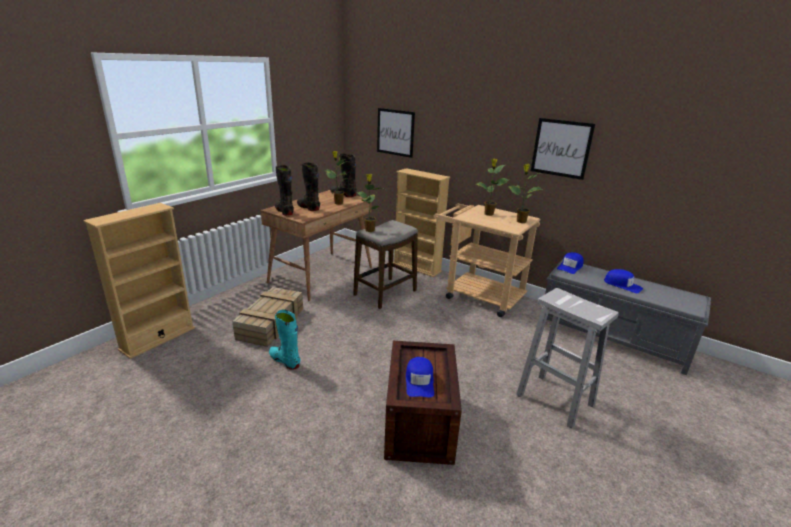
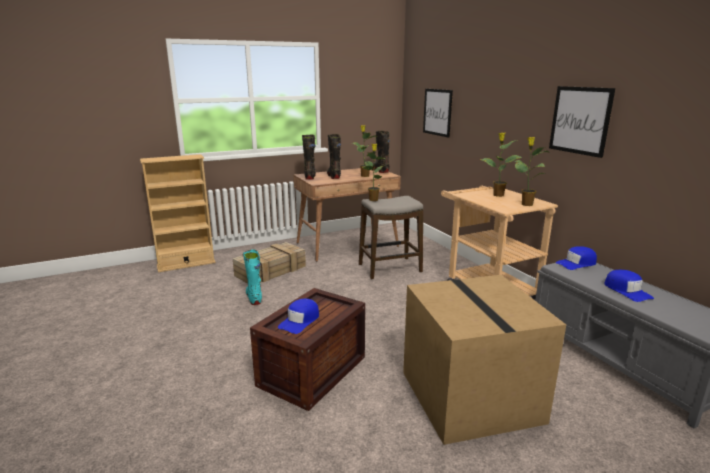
camera: 30 degrees right, 5 degrees down
beige bookcase [393,168,450,277] -> none
white stool [516,288,619,429] -> cardboard box [403,275,566,445]

